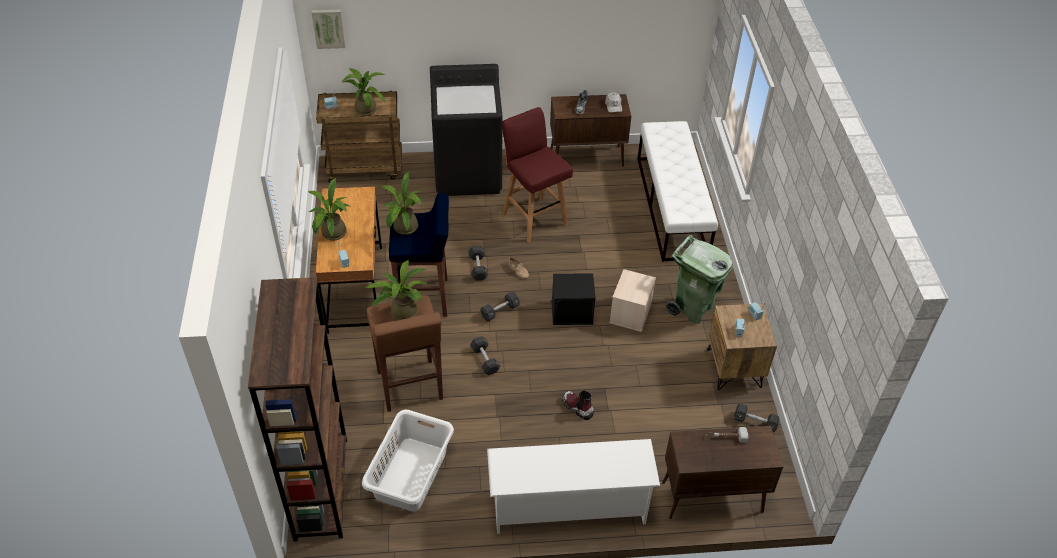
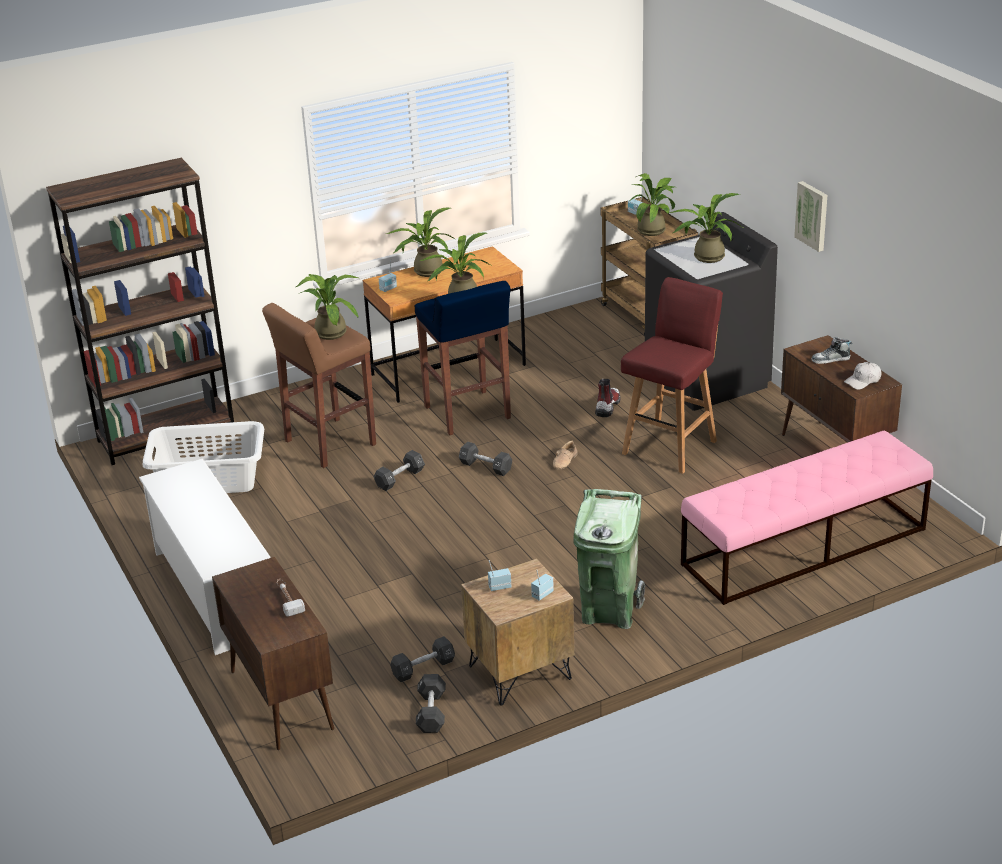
camera: 70 degrees right, 15 degrees down
picture [311,10,345,49] -> picture moved to [794,181,827,252]
black dumbbell [468,246,488,281] -> black dumbbell moved to [390,636,455,682]
black storage box [551,273,596,325] -> none
boot [562,390,594,420] -> boot moved to [595,379,620,417]
beige storage box [610,269,656,332] -> none
white bench [637,121,718,262] -> pink bench [681,431,933,605]
none -> potted plant [668,193,743,263]

